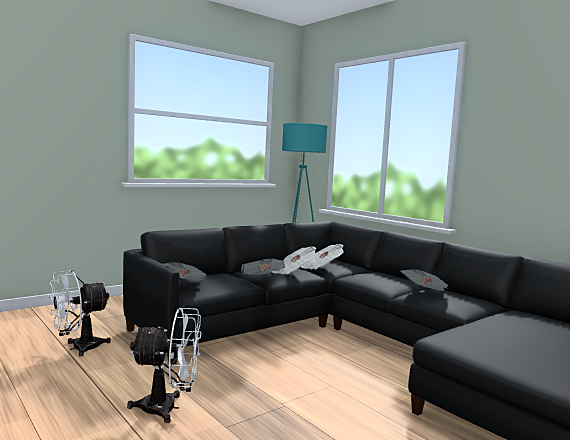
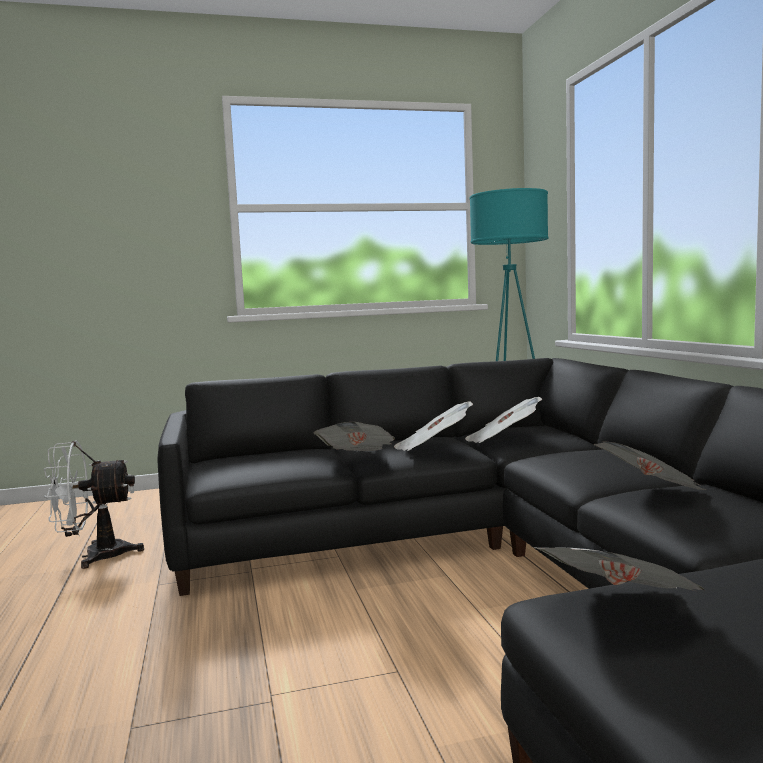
camera: 25 degrees right, 0 degrees up
white fan [127,308,201,423] -> none
newspaper [164,262,207,280] -> newspaper moved to [533,547,704,591]

